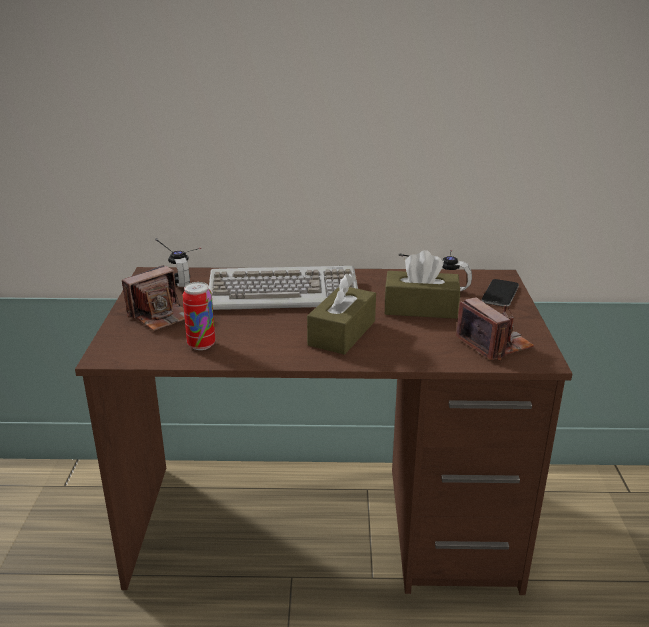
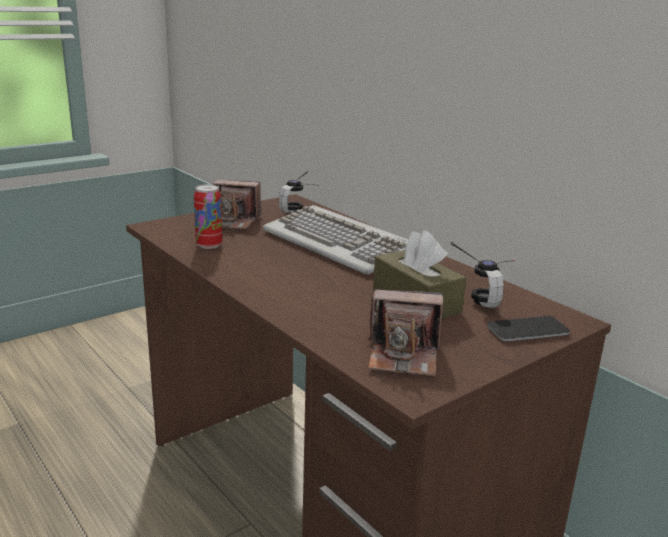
camera: 50 degrees right, 5 degrees down
brown tissue box [307,274,376,355] -> none
camera [456,297,534,360] -> camera turned 75 degrees clockwise [368,289,443,376]

